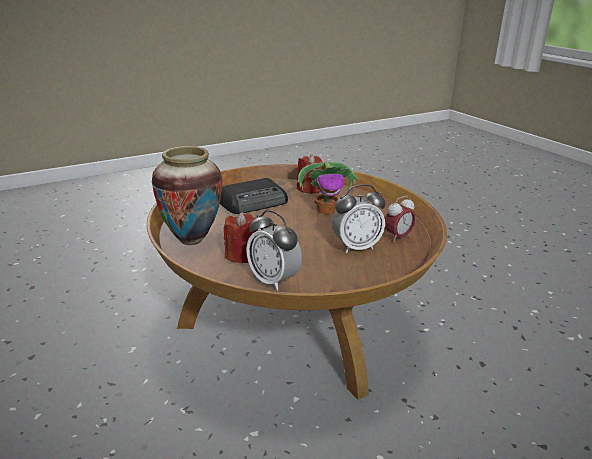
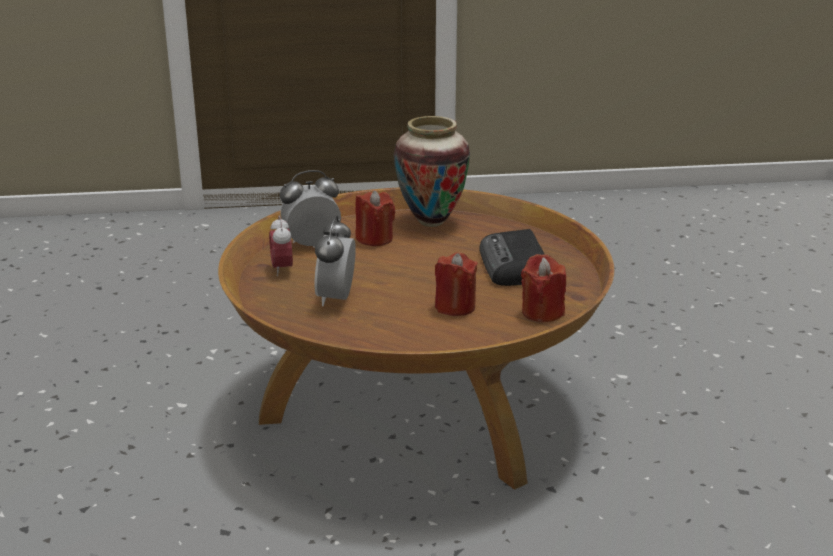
camera: 115 degrees right, 0 degrees up
potted plant [298,162,359,214] -> red candle [435,252,478,316]
alarm clock [385,196,416,242] -> alarm clock moved to [269,215,293,276]

